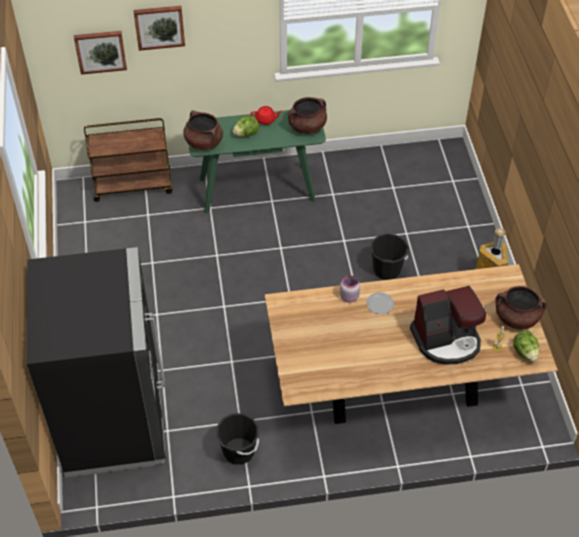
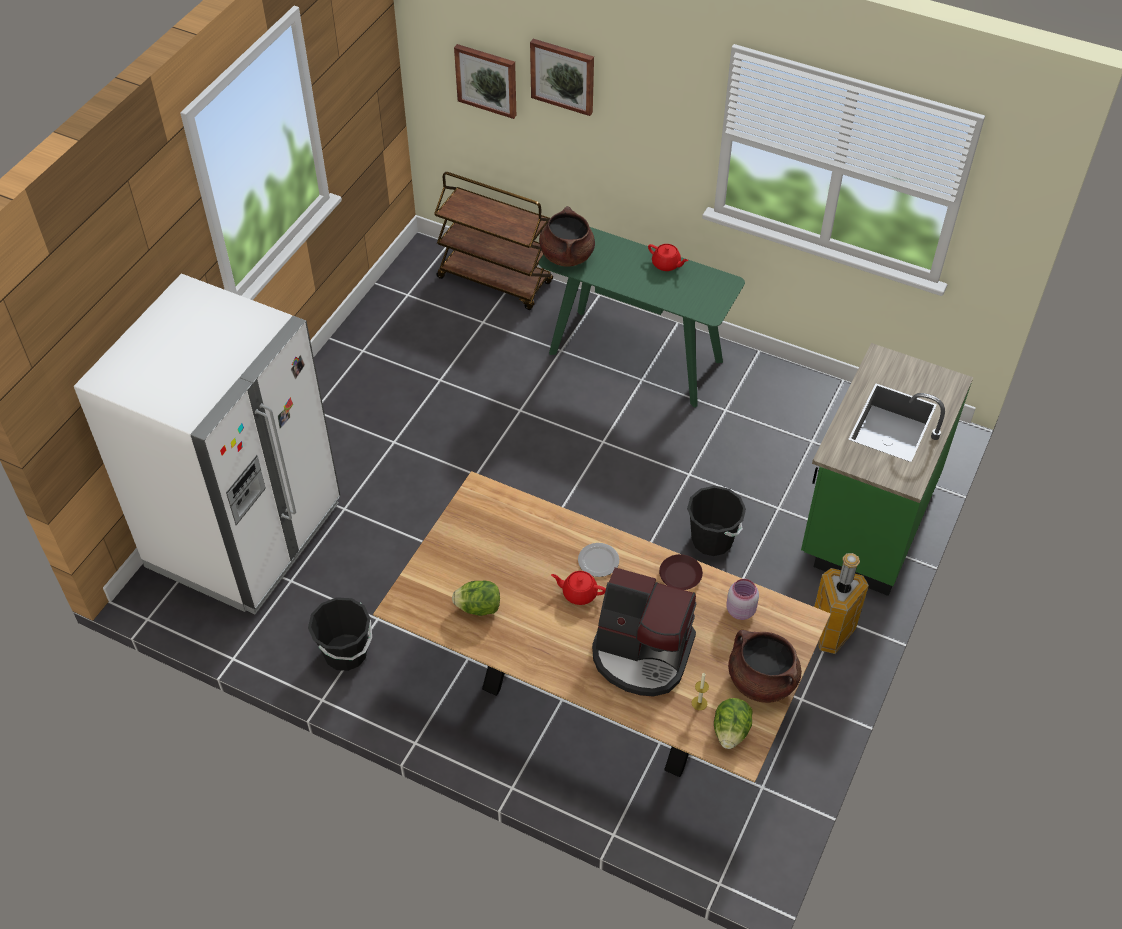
camera: 35 degrees right, 0 degrees up
black fridge [27,247,166,478] -> white fridge [74,274,340,614]
lettuce [233,115,259,137] -> lettuce moved to [452,580,500,616]
brown cooking pot [288,97,327,134] -> none
pink jar [340,275,360,302] -> pink jar moved to [726,579,759,620]
none -> red teapot [551,571,606,605]
none -> brown plate [659,554,703,590]
none -> green counter [801,343,973,596]

